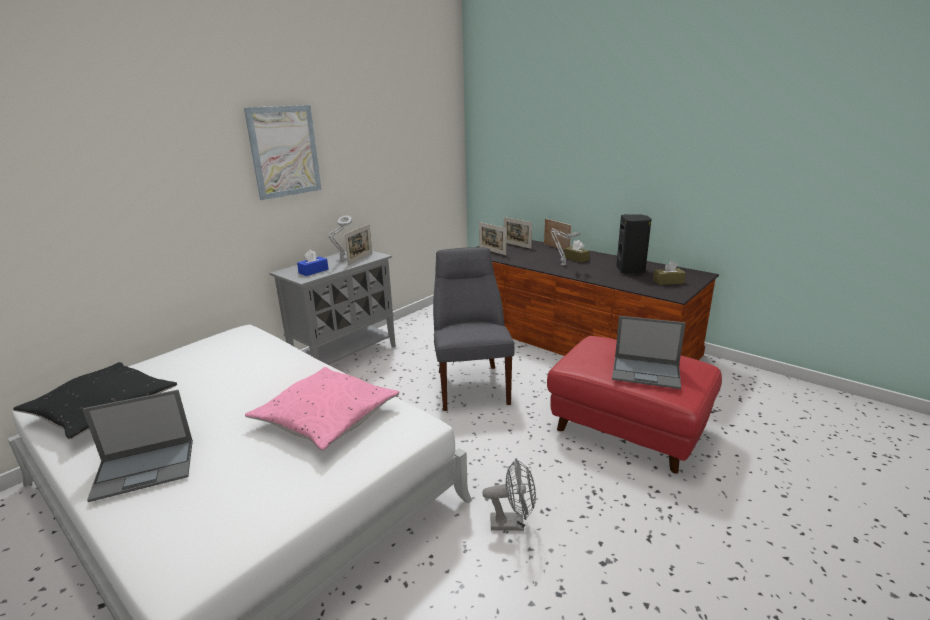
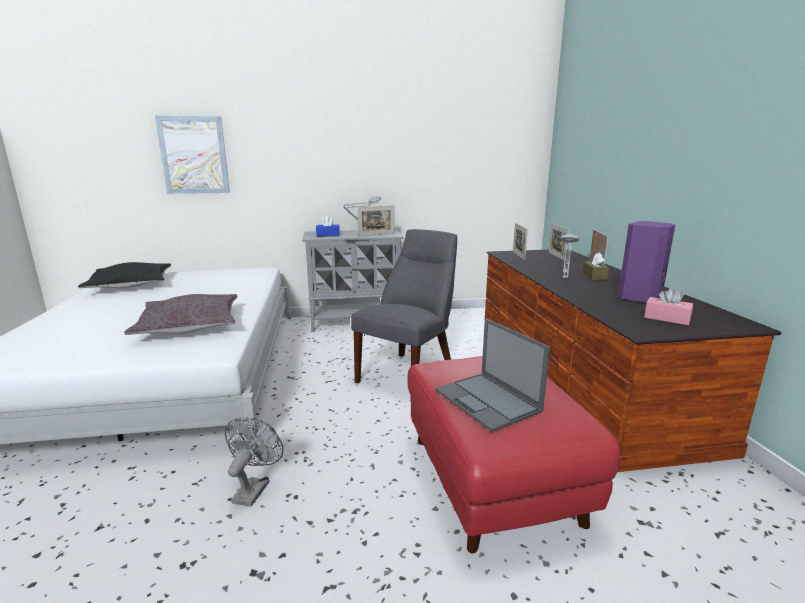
camera: 40 degrees right, 5 degrees down
laptop [82,390,193,502] -> none
picture [244,105,321,200] -> picture moved to [155,116,230,194]
pink pillow [245,367,399,451] -> grey pillow [124,294,238,335]
grey fan [482,459,536,531] -> grey fan turned 120 degrees counterclockwise [225,418,283,507]
black speaker [616,214,651,274] -> purple speaker [618,221,675,303]
brown tissue box [653,261,686,285] -> pink tissue box [644,287,693,325]

